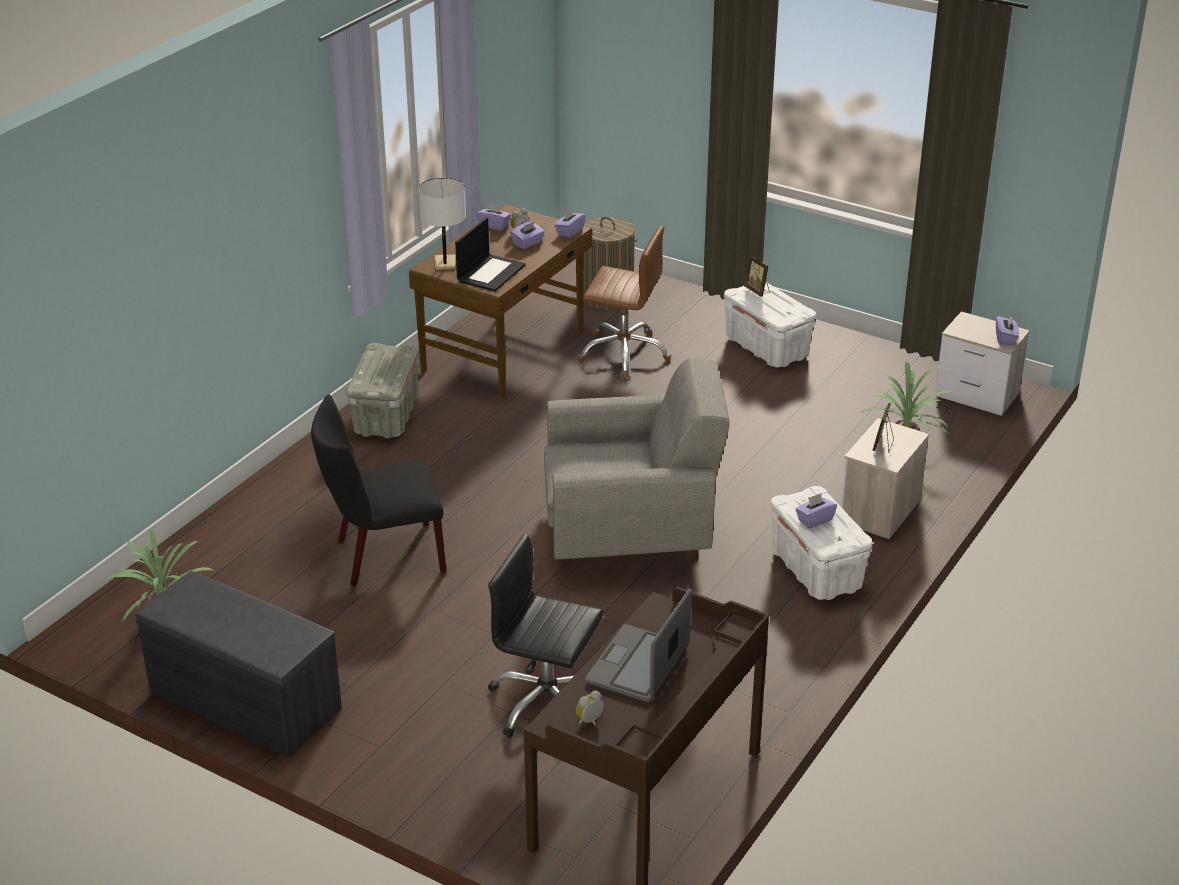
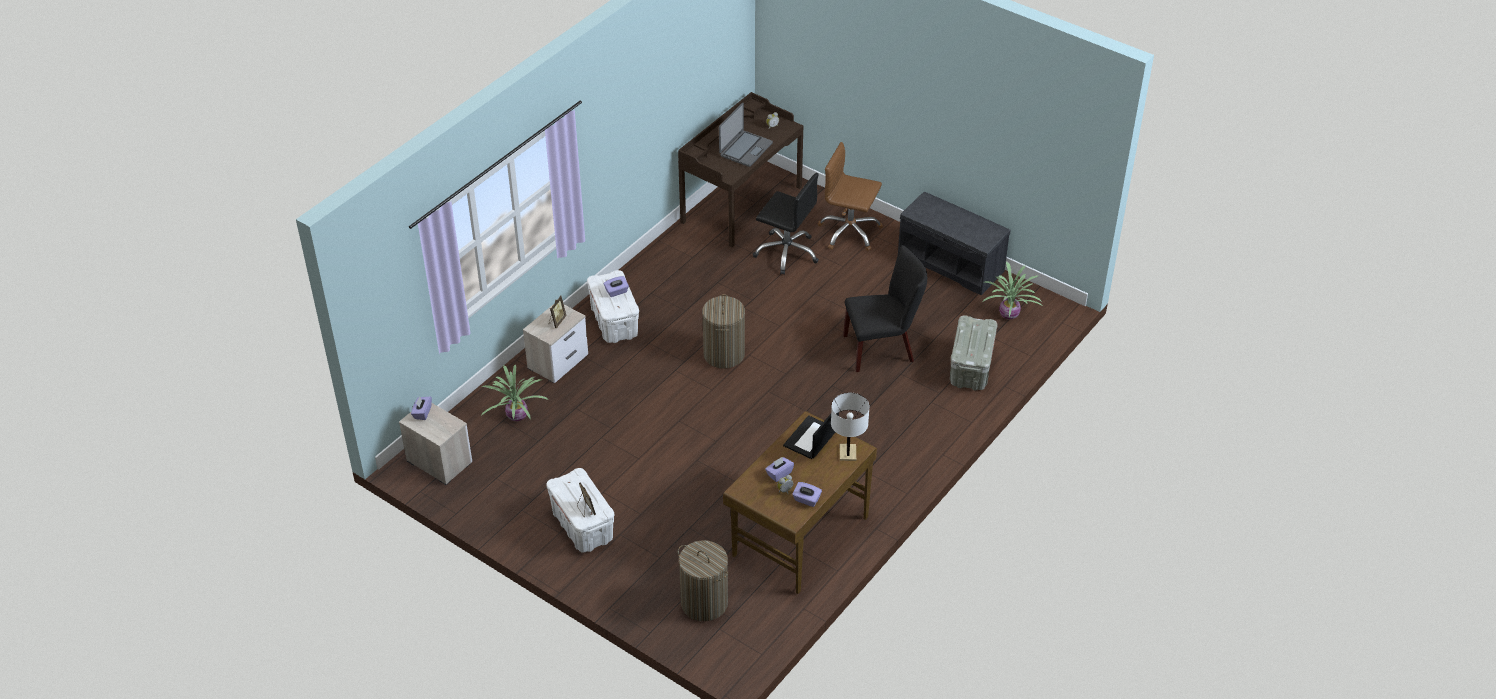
camera: 175 degrees left, 10 degrees up
grey storage box [347,343,419,438] -> grey storage box moved to [950,315,997,391]
grey armchair [544,358,729,566] -> laundry basket [702,294,745,369]
purple tissue box [554,208,586,238] -> none
brown office chair [577,225,672,378] -> brown office chair moved to [818,142,883,251]

